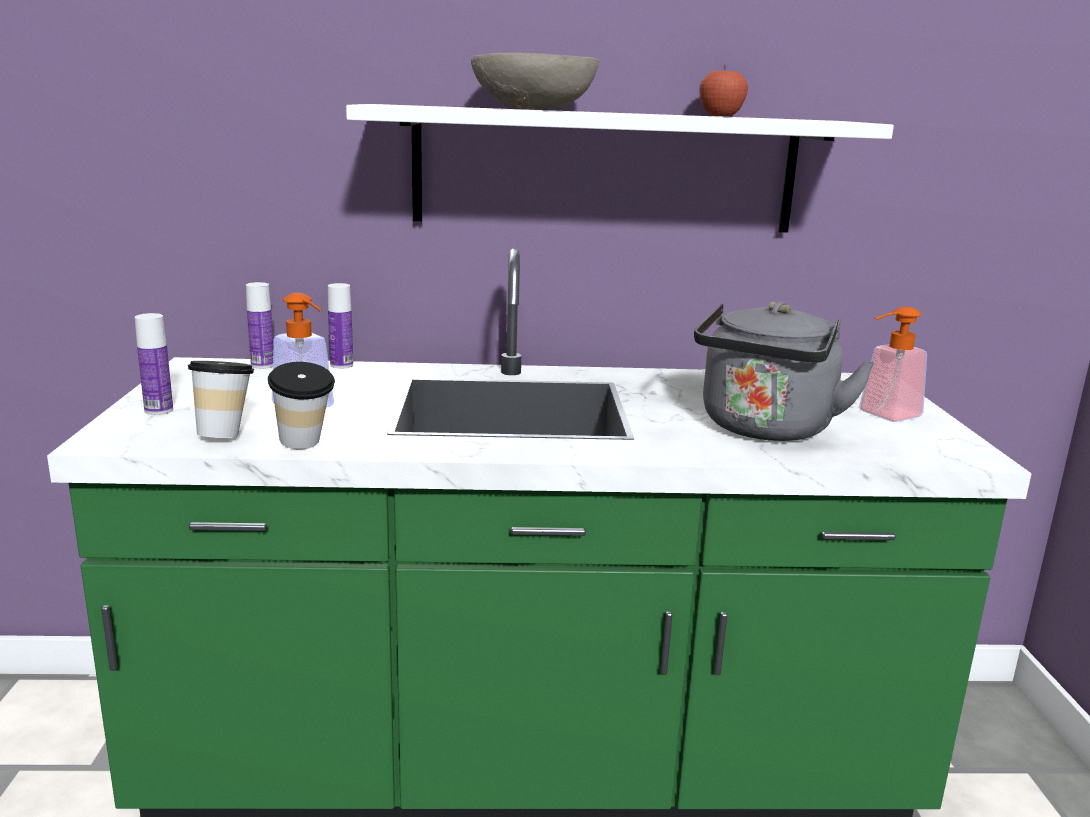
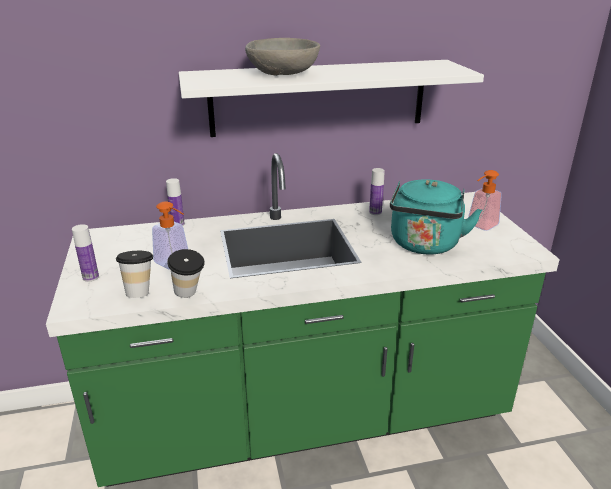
camera: 10 degrees left, 10 degrees up
bottle [246,282,273,369] -> bottle moved to [369,168,385,215]
grey kettle [694,301,875,441] -> turquoise kettle [390,179,482,254]
apple [699,65,748,116] -> none

